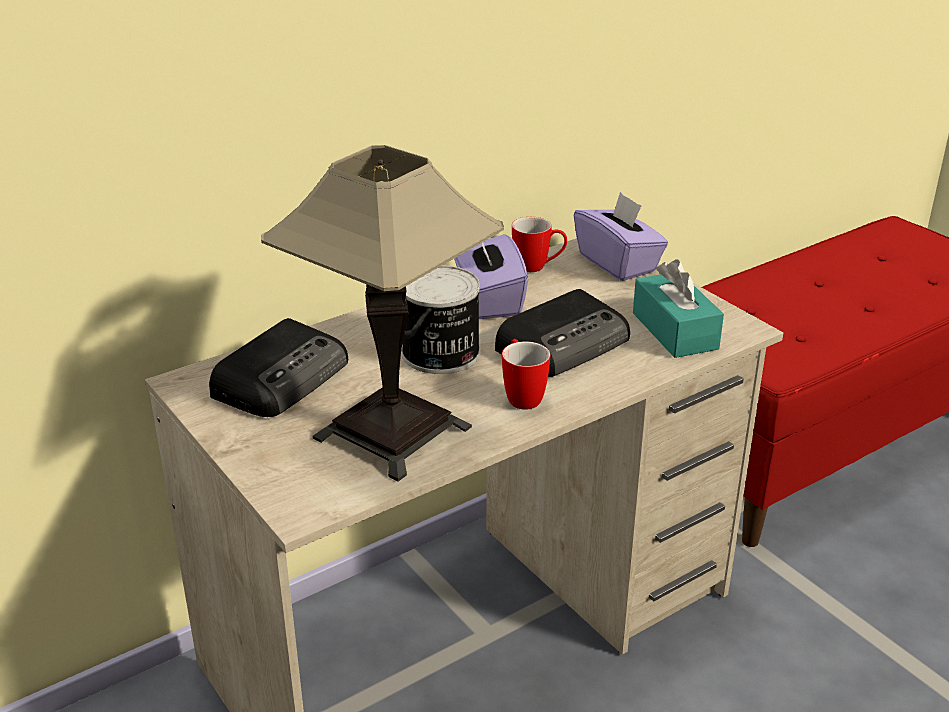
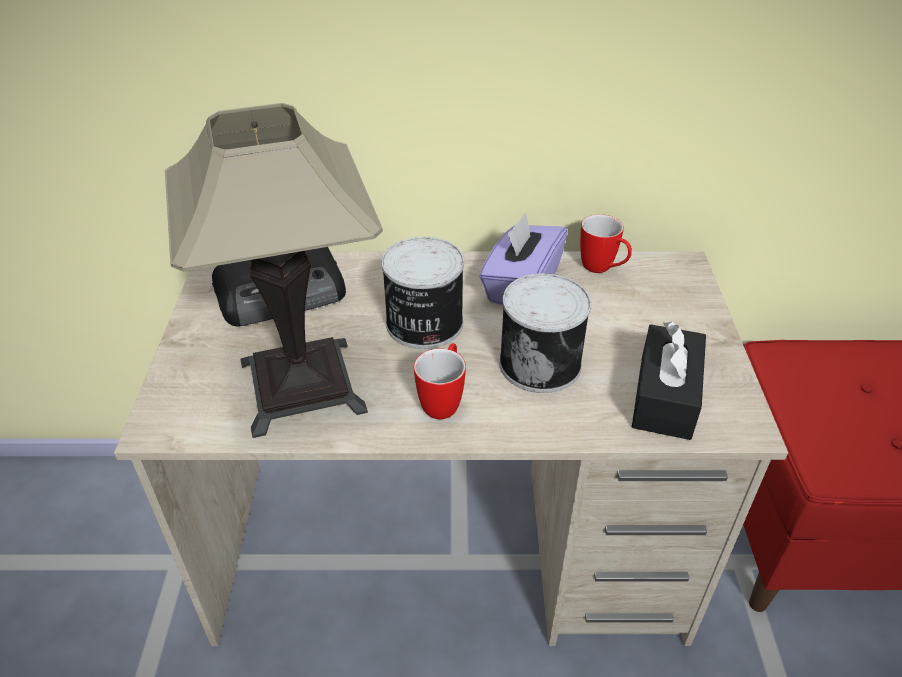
camera: 35 degrees right, 10 degrees up
radio [495,289,630,377] -> can [499,273,591,393]
purple tissue box [574,192,668,281] -> none
turquoise tissue box [633,259,724,358] -> black tissue box [632,322,706,440]

